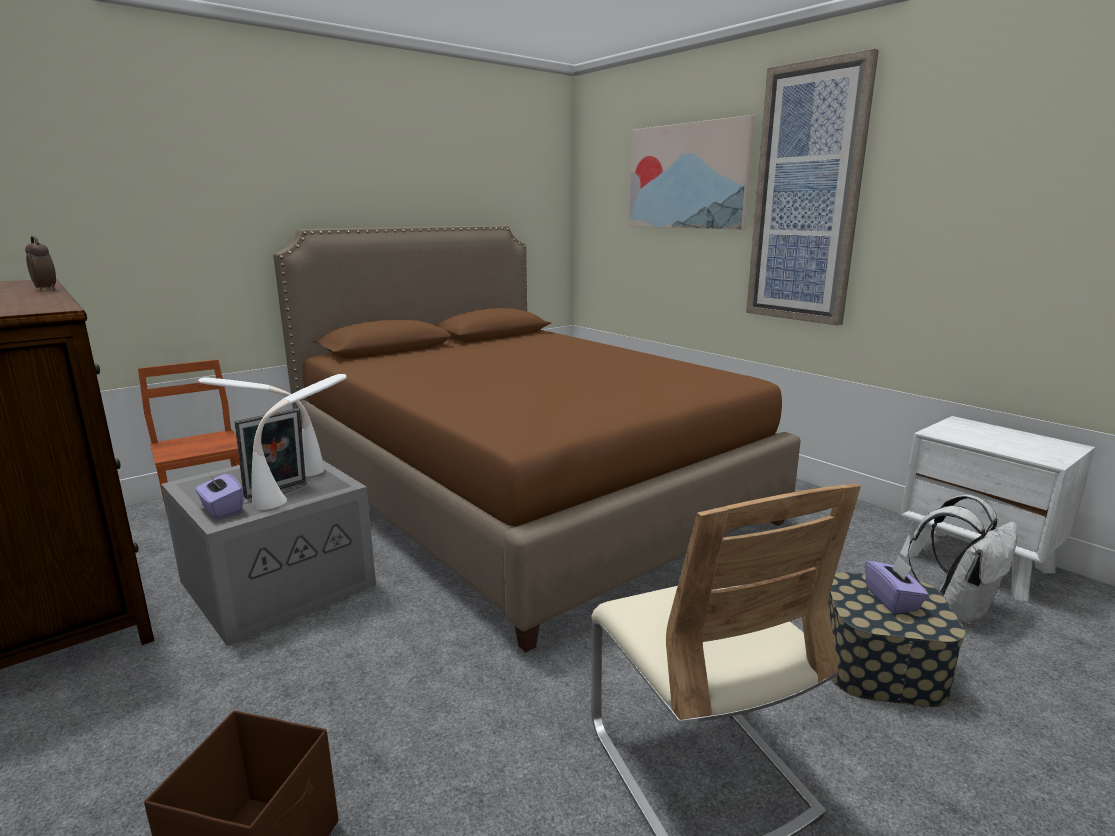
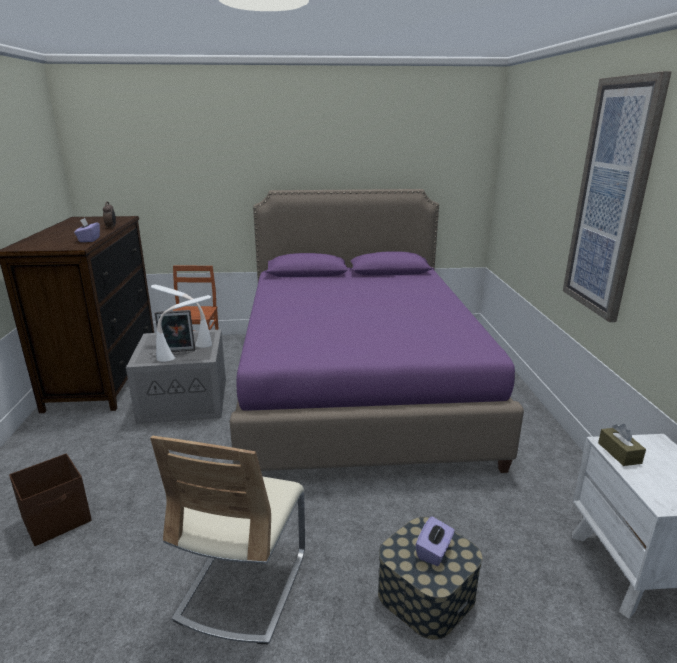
camera: 35 degrees right, 5 degrees up
purple tissue box [195,472,243,519] -> purple tissue box moved to [74,218,100,242]
brown bed [273,225,801,652] -> purple bed [230,189,524,473]
picture [629,115,755,230] -> none
white backpack [908,495,1017,625] -> none
none -> brown tissue box [598,424,646,466]

